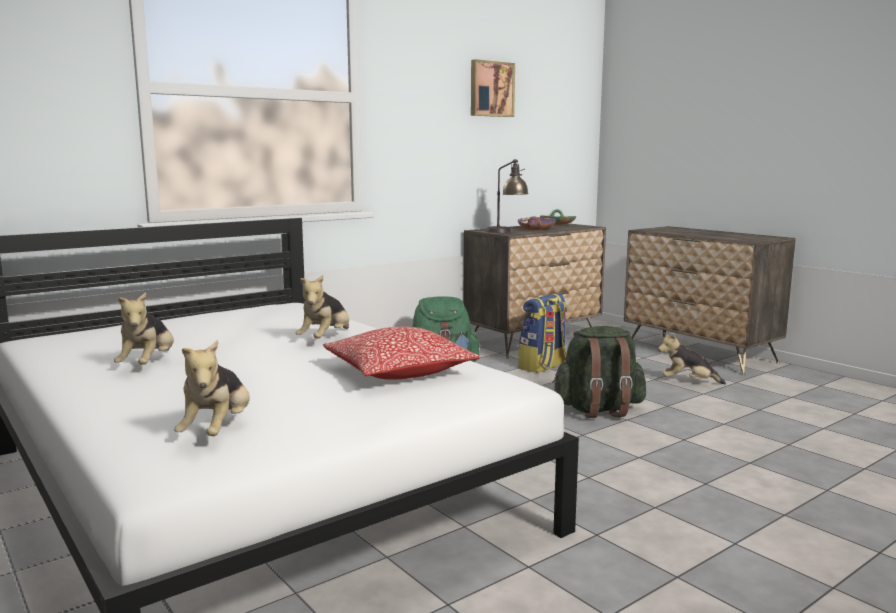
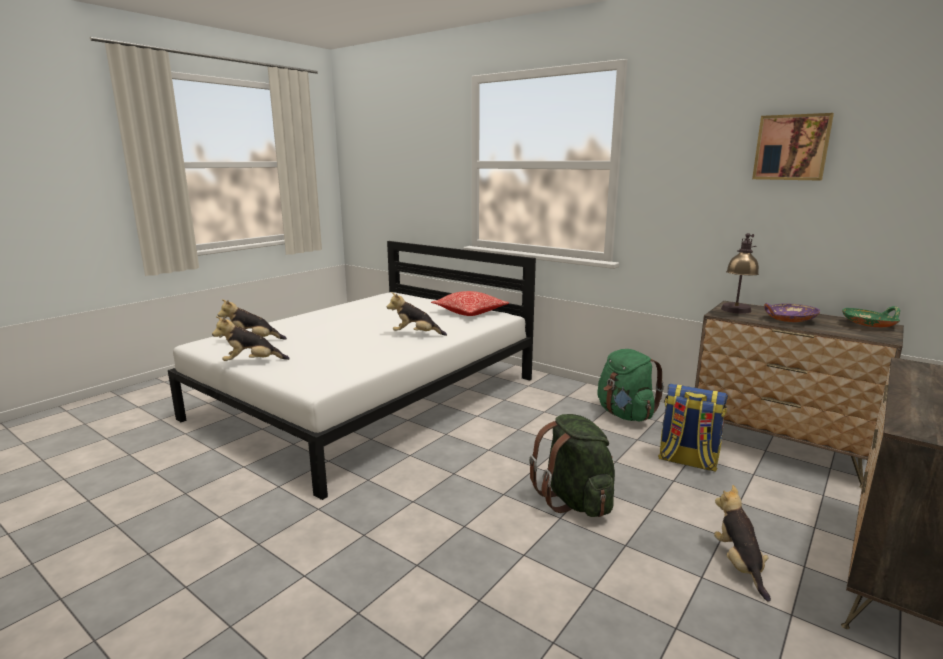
camera: 75 degrees right, 5 degrees up
plush toy [114,292,174,365] -> plush toy moved to [212,316,289,361]
pillow [323,327,480,380] -> pillow moved to [431,291,510,316]

